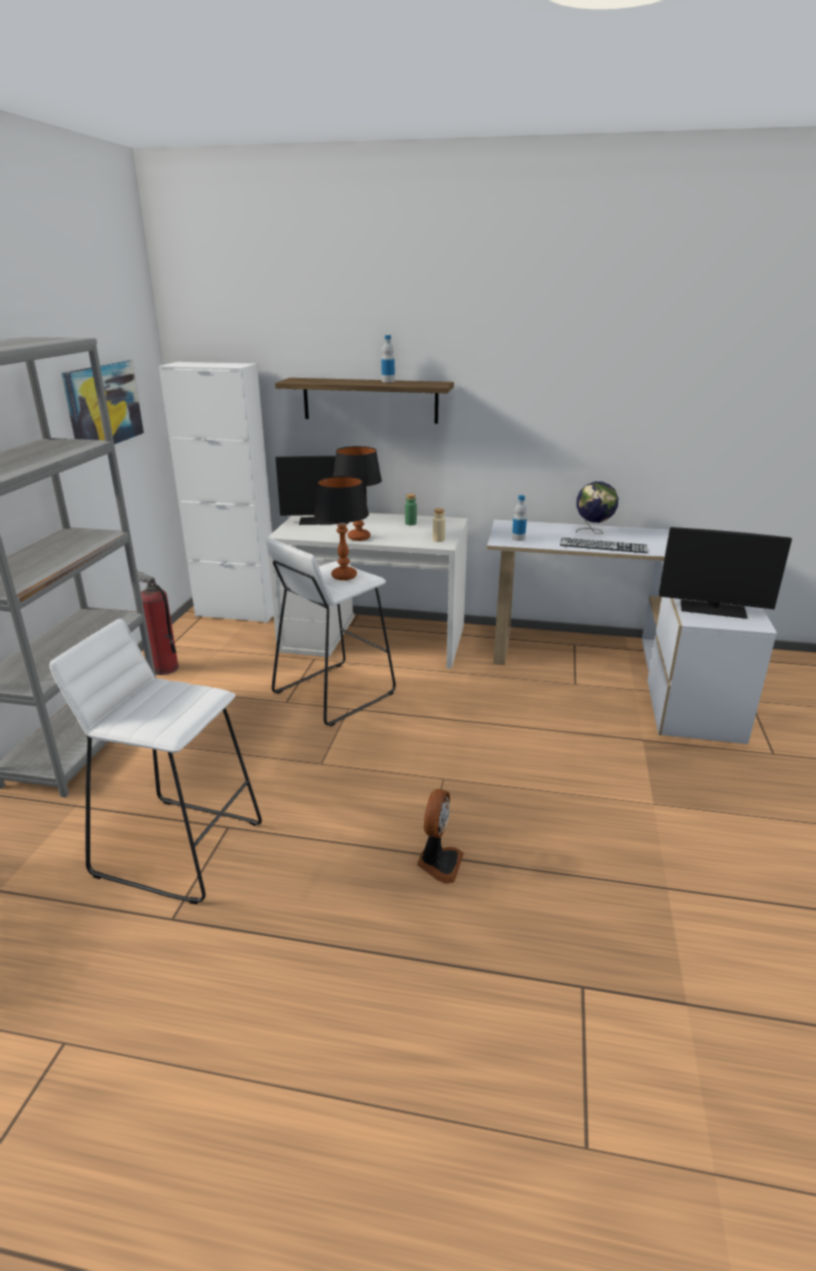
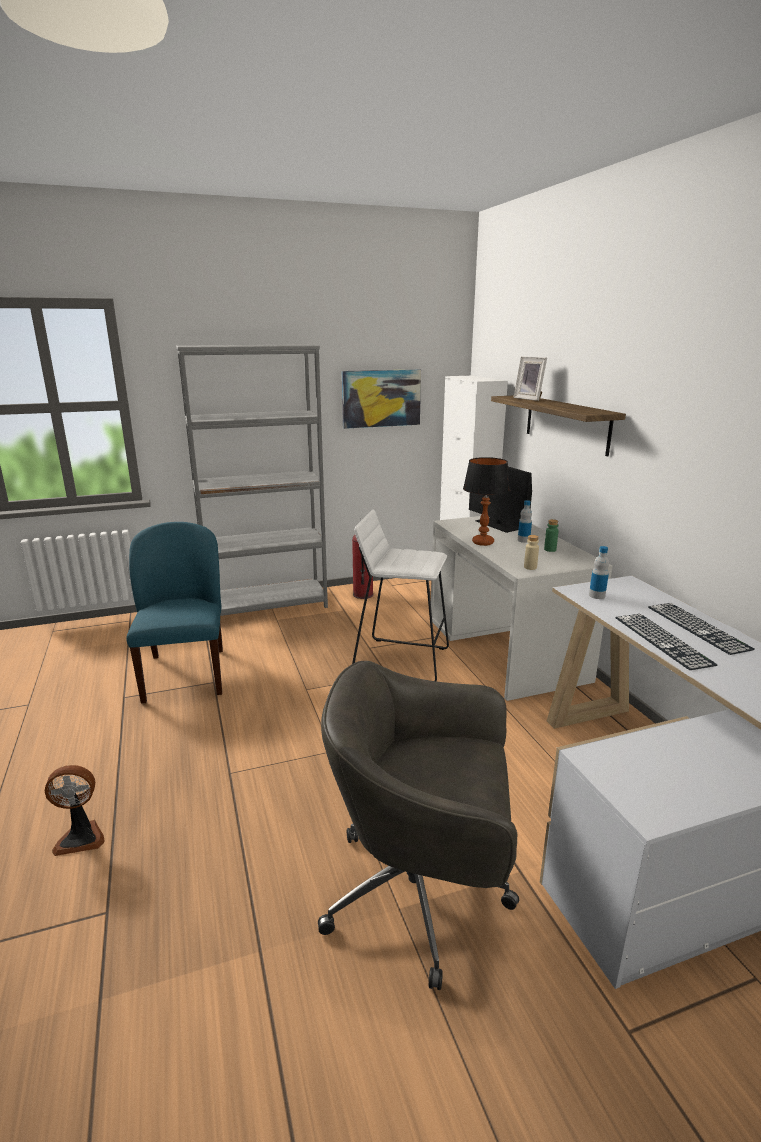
camera: 60 degrees right, 5 degrees down
white stool [50,619,262,904] -> blue chair [126,522,223,704]
table lamp [314,476,369,580] -> none
bottle [381,335,395,382] -> bottle moved to [518,500,532,543]
fan [417,789,464,884] -> fan moved to [45,765,105,856]
globe [576,481,618,534] -> keyboard [648,603,755,655]
monitor [659,527,792,619] -> none
none -> grey office chair [318,661,519,990]
none -> picture frame [514,356,547,401]

